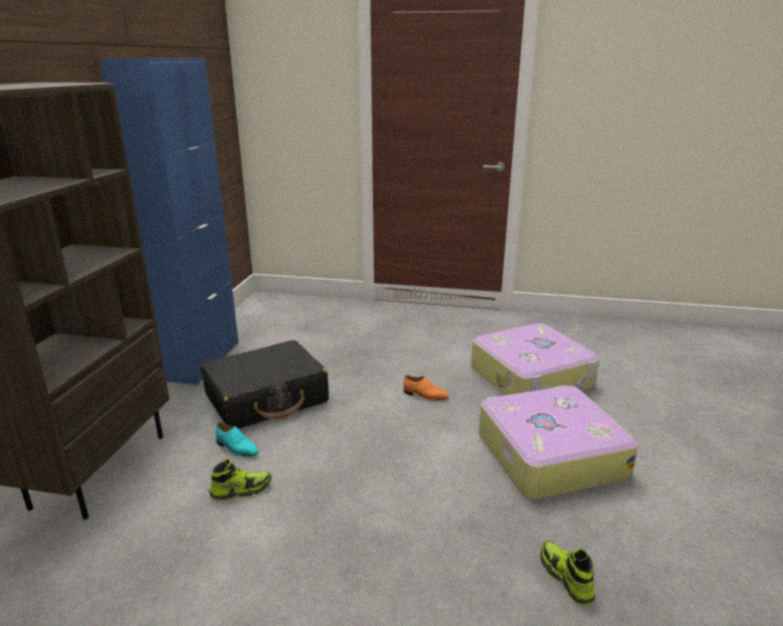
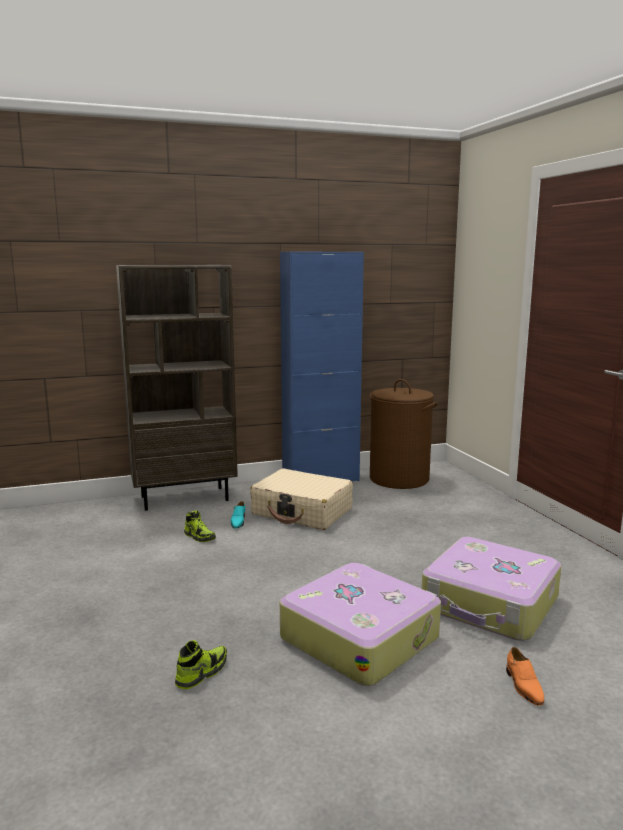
camera: 60 degrees right, 10 degrees down
black suitcase [201,340,329,429] -> beige suitcase [250,468,353,530]
orange shoe [403,375,449,401] -> orange shoe moved to [506,647,544,705]
none -> brown laundry basket [370,379,437,489]

